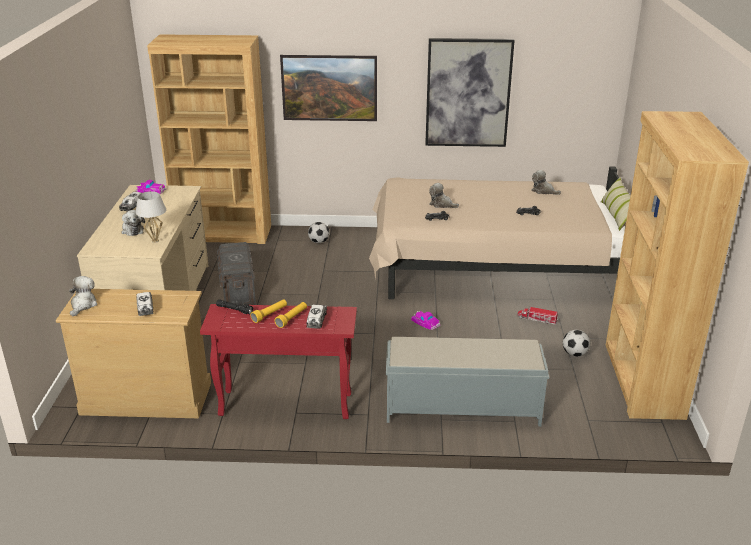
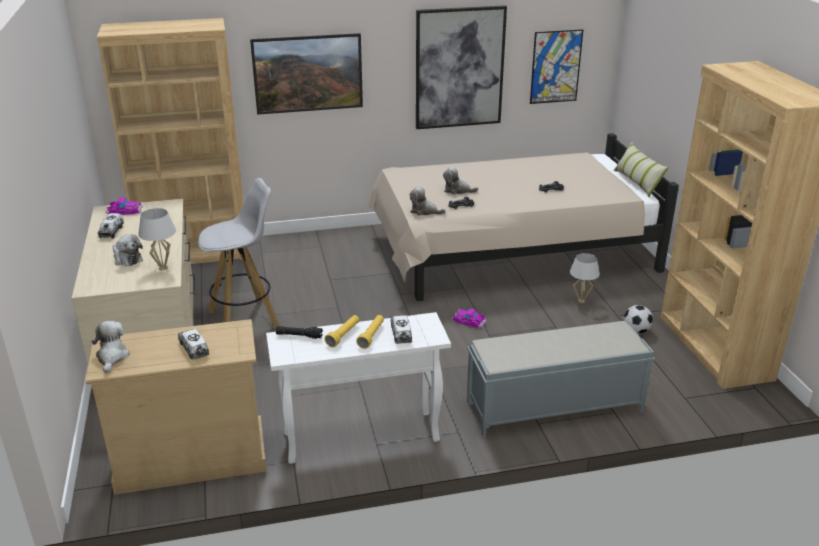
camera: 15 degrees left, 0 degrees up
red console table [200,304,357,419] -> white console table [266,312,451,464]
grey storage box [217,242,256,305] -> white stool [198,178,280,328]
football [308,222,330,243] -> none
toy truck [517,306,558,324] -> white table lamp [570,253,600,303]
plush toy [531,170,561,195] -> plush toy moved to [410,187,446,216]
none -> picture [530,29,583,104]

